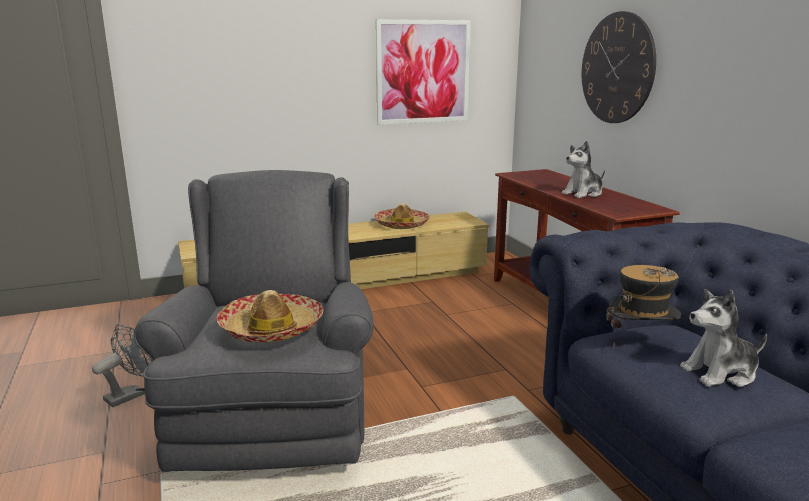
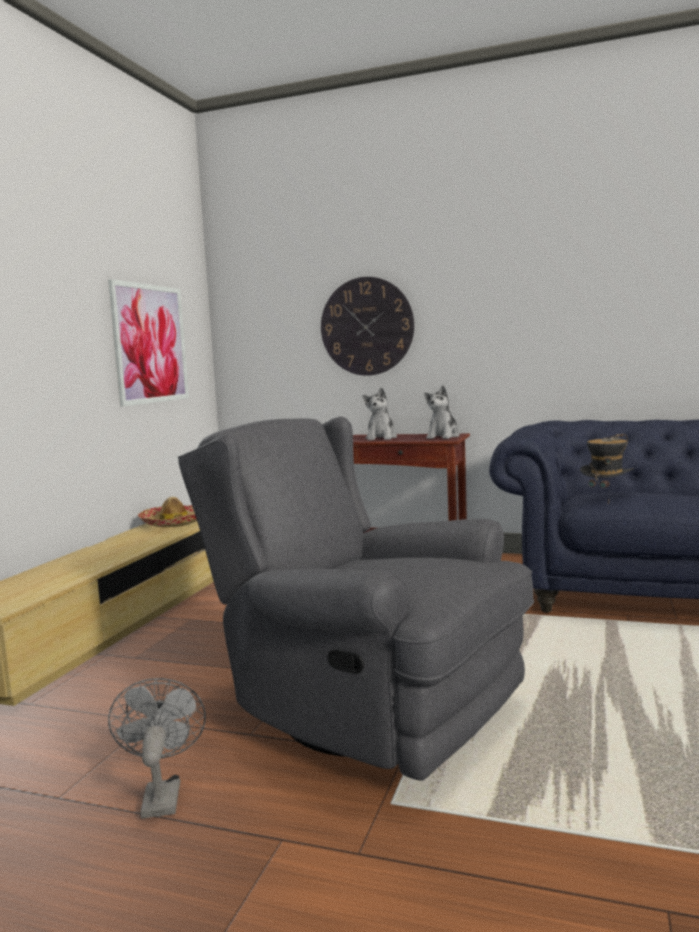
camera: 50 degrees left, 10 degrees down
hat [217,290,323,342] -> none
plush toy [680,289,767,387] -> plush toy moved to [424,385,460,439]

